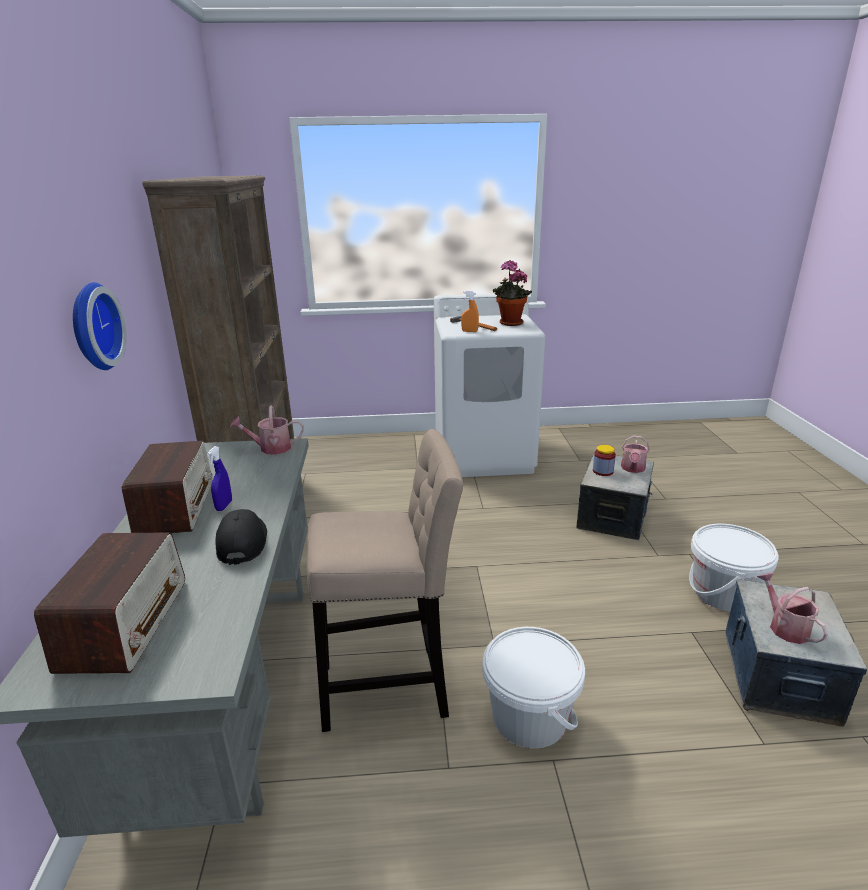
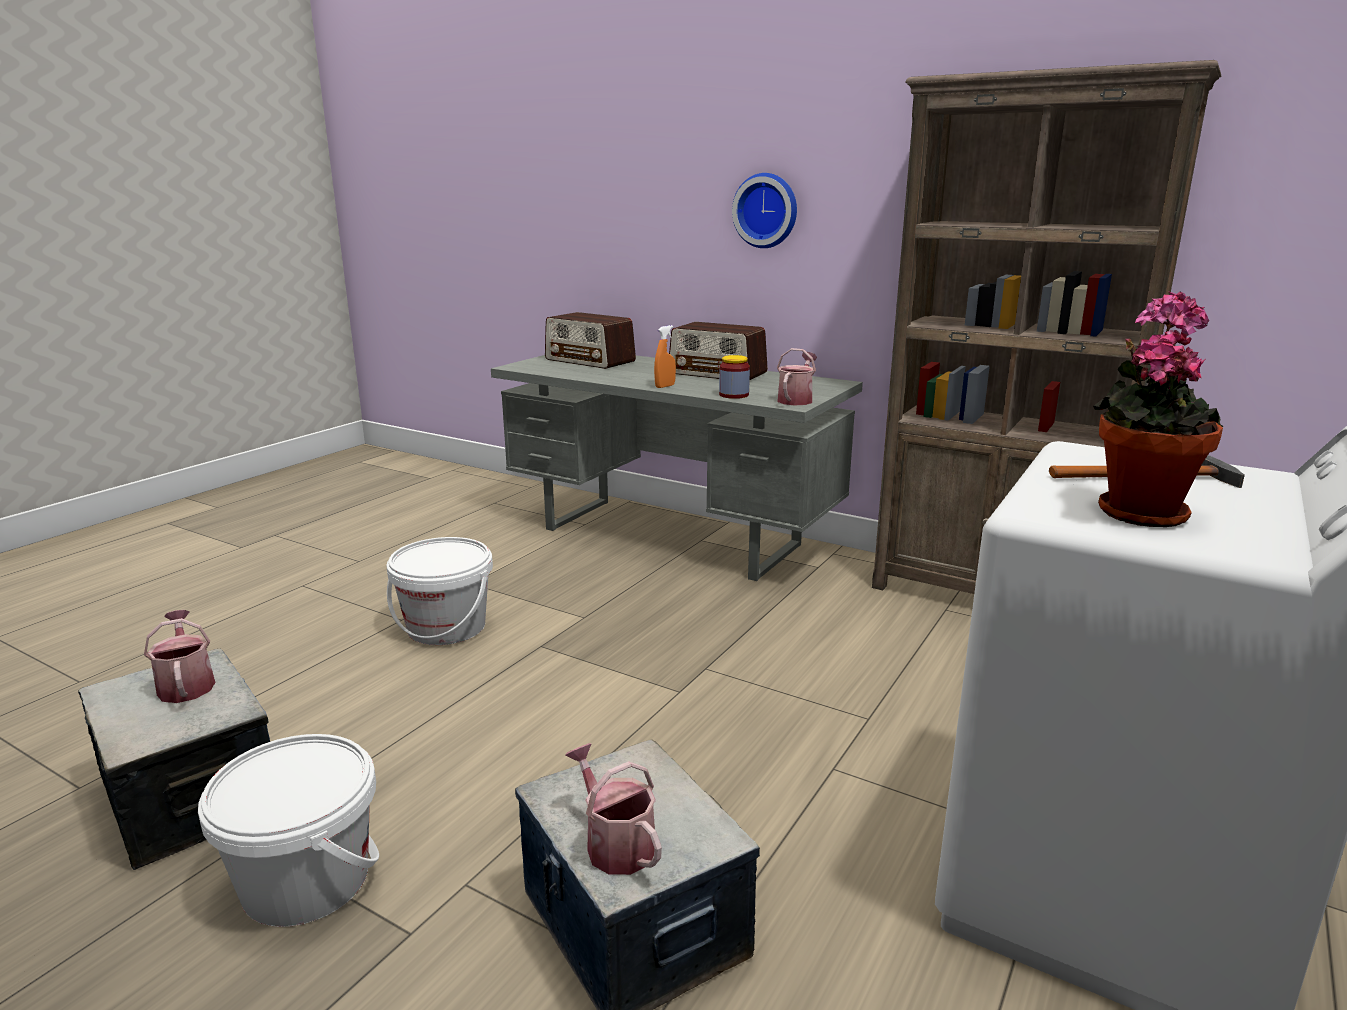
camera: 125 degrees right, 5 degrees down
blue spray bottle [207,446,232,511] -> none
black cap [215,509,267,565] -> none
beige stool [307,429,463,732] -> none
orange spray bottle [461,291,479,332] -> orange spray bottle moved to [654,325,676,388]
jar [593,445,616,476] -> jar moved to [719,355,750,399]
watering can [757,572,828,644] -> watering can turned 135 degrees counterclockwise [144,610,216,703]

